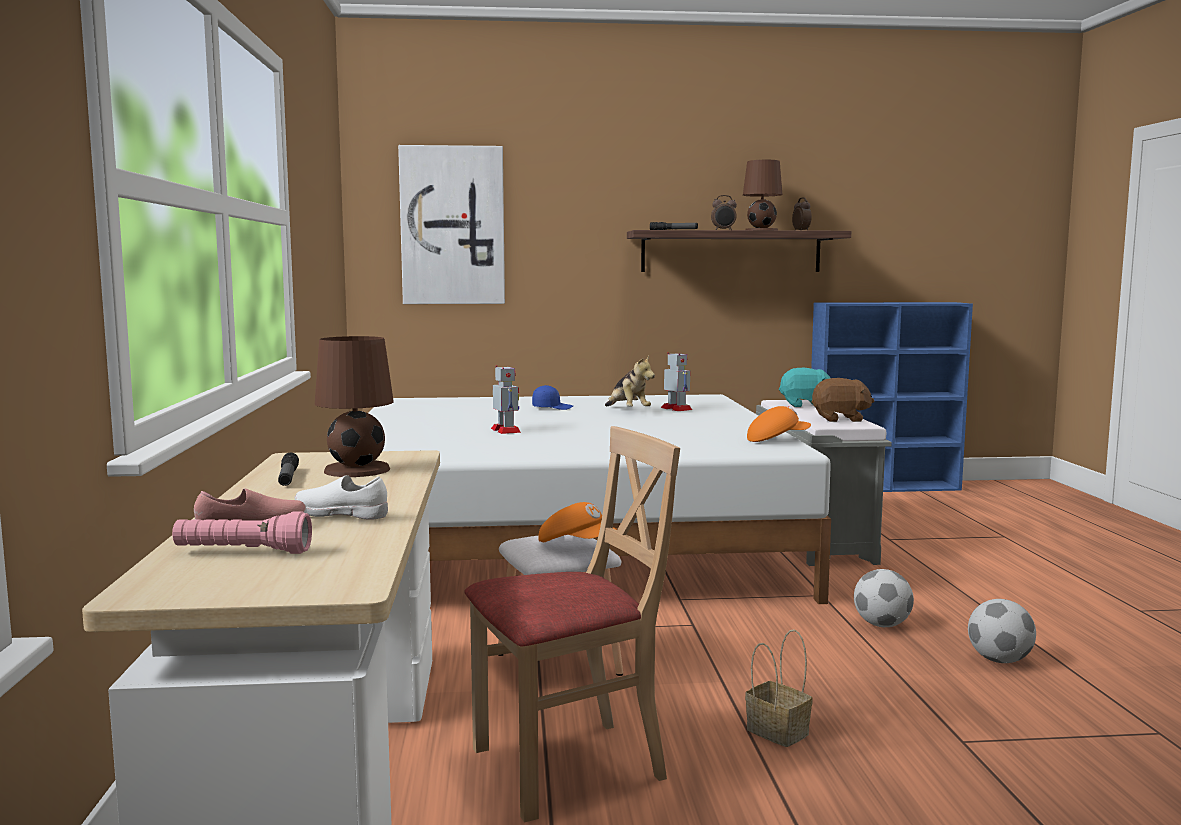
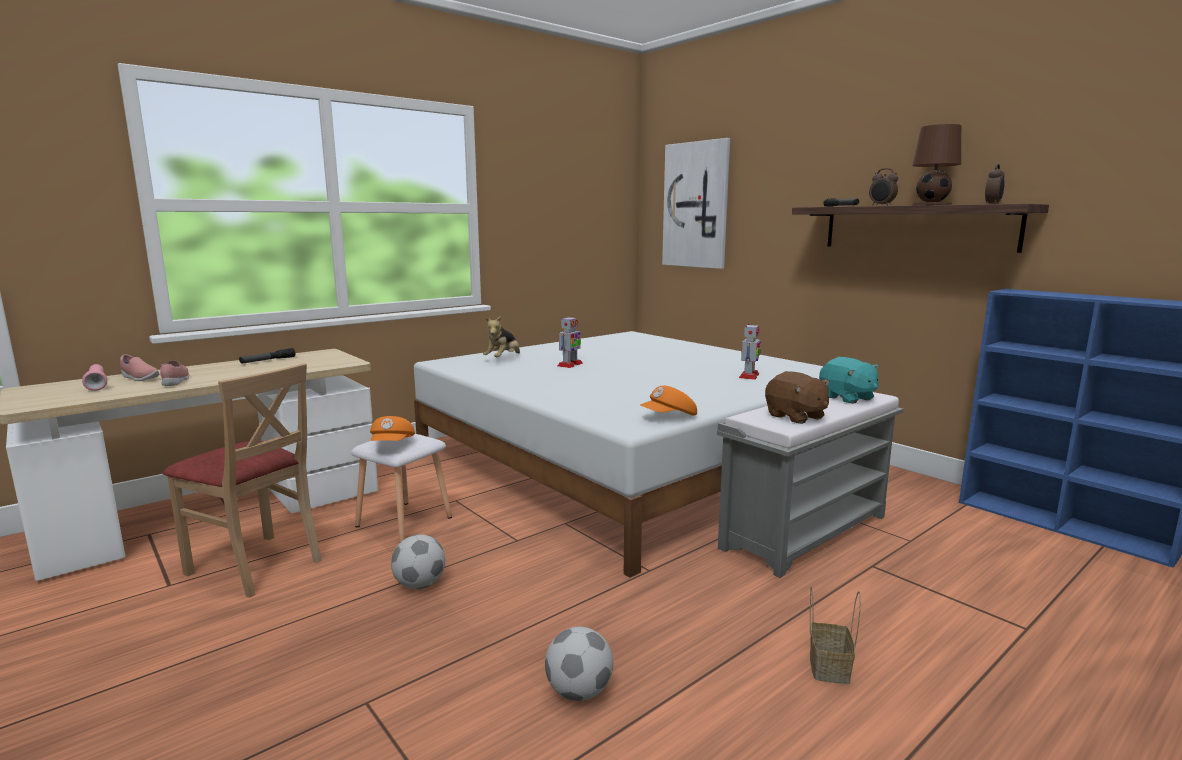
camera: 55 degrees right, 5 degrees up
white shoe [295,475,388,520] -> pink shoe [160,360,189,386]
brown table lamp [315,336,394,477] -> none
blue cap [532,385,573,410] -> none
plush toy [605,356,655,407] -> plush toy moved to [483,316,520,357]
basket [745,629,813,747] -> basket moved to [810,586,861,684]
orange cap [747,406,811,442] -> orange cap turned 105 degrees clockwise [640,386,697,416]
football [854,569,914,627] -> football moved to [391,534,445,589]

